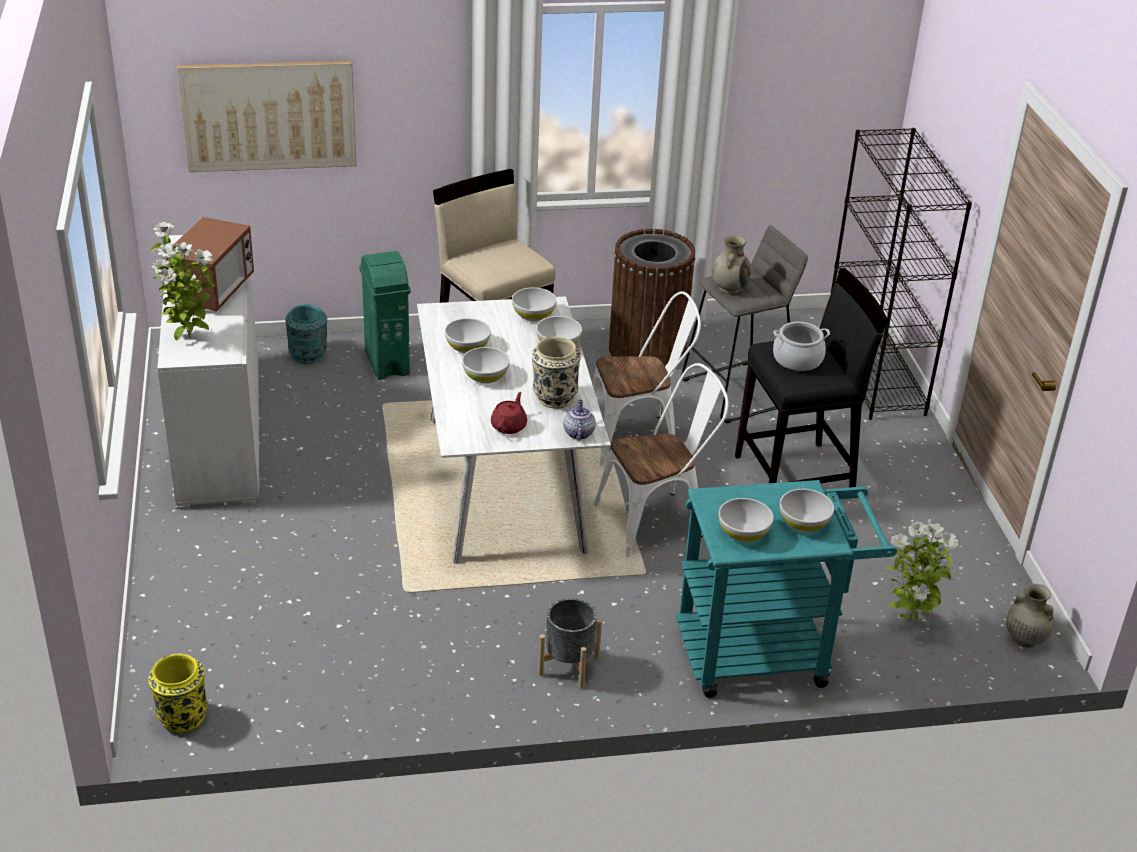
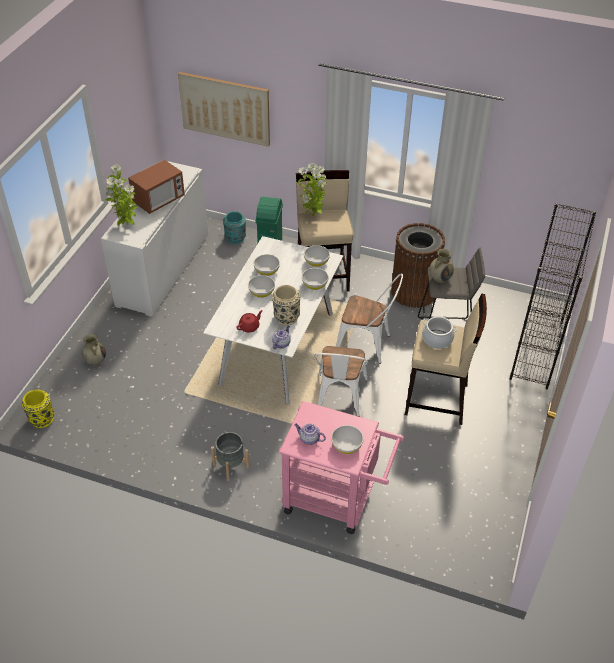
camera: 30 degrees right, 10 degrees up
white chair [594,363,729,557] -> white chair turned 90 degrees clockwise [313,346,368,417]
turquoise cart [676,480,897,698] -> pink cart [279,401,404,534]
white bowl [719,498,774,542] -> teapot [294,424,326,445]
black stool [735,268,888,488] -> beige stool [405,293,487,425]
potted plant [886,522,959,624] -> potted plant moved to [298,163,326,218]
beige vase [1006,584,1054,648] -> beige vase moved to [82,334,106,366]

